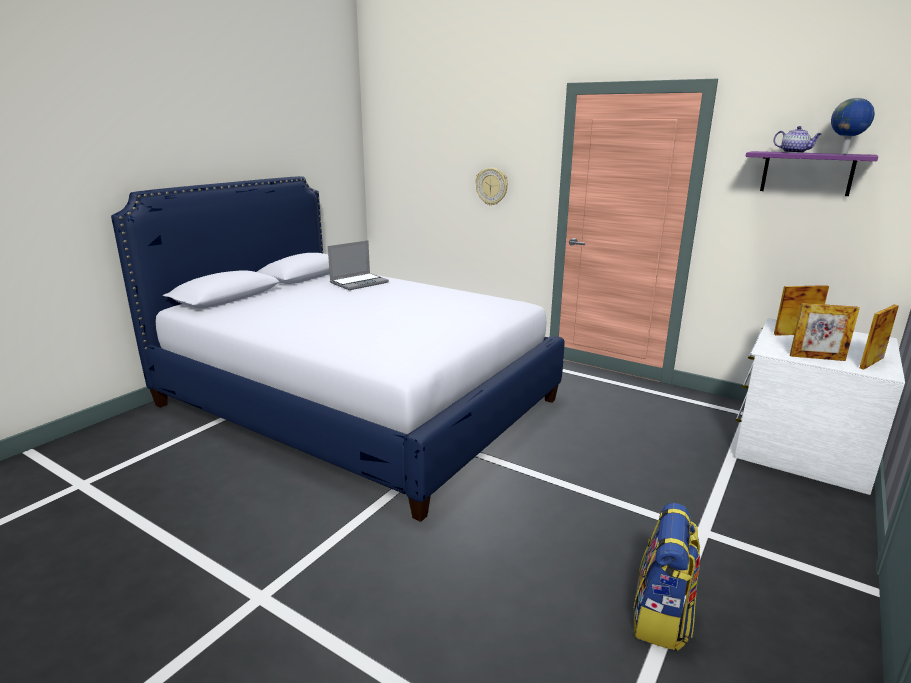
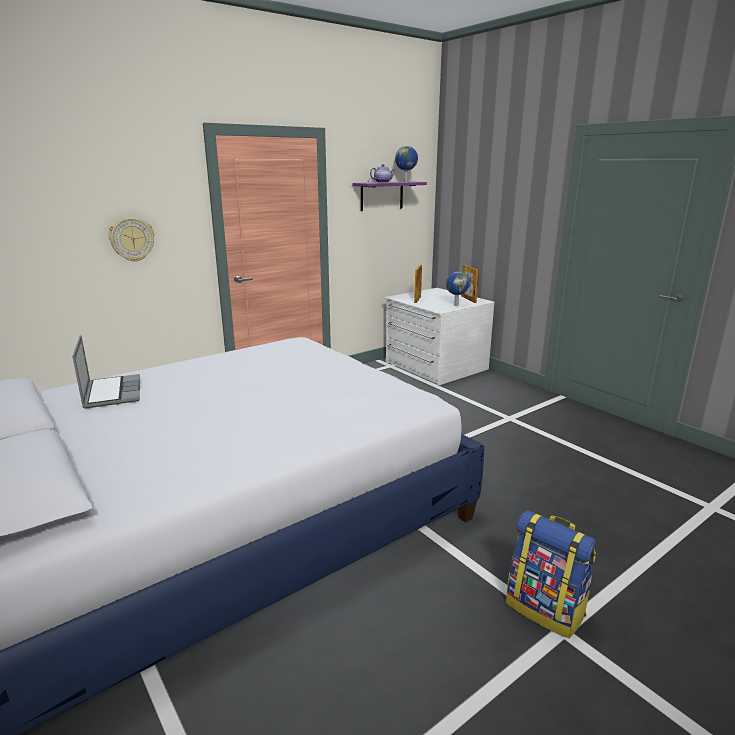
camera: 70 degrees left, 0 degrees up
backpack [633,503,700,651] -> backpack moved to [506,510,596,638]
picture frame [790,303,860,361] -> globe [446,272,469,306]

